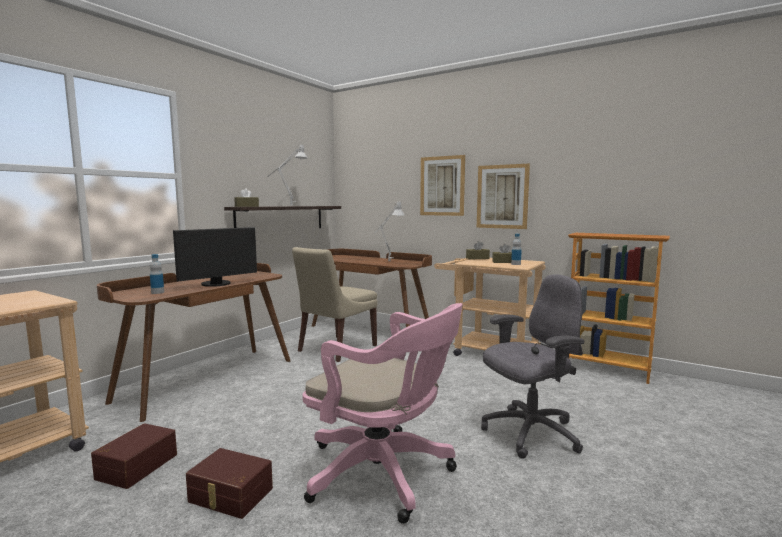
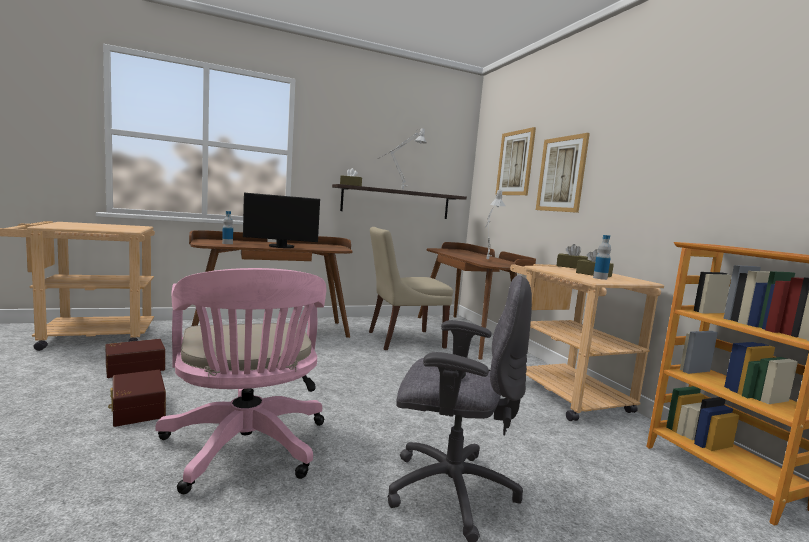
camera: 35 degrees right, 0 degrees up
picture [477,164,530,229] -> picture moved to [496,127,536,195]

